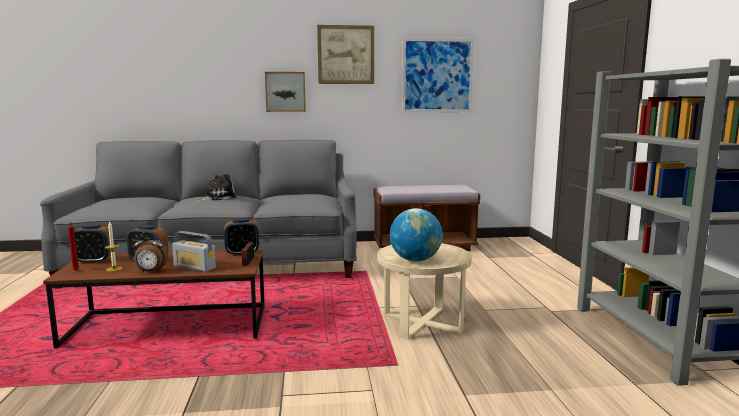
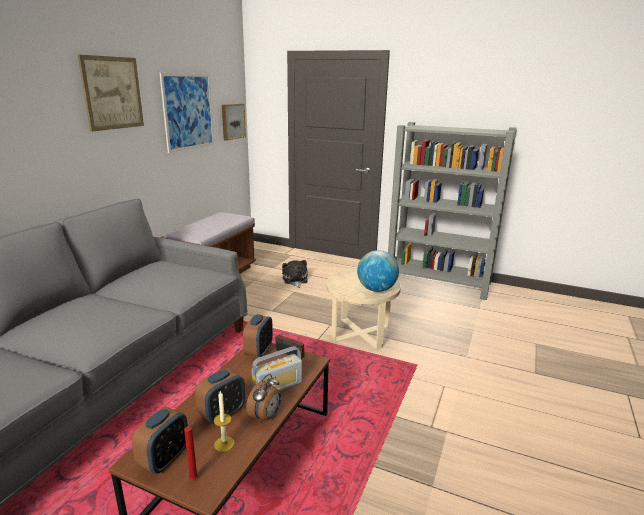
camera: 60 degrees left, 10 degrees up
plush toy [196,174,237,201] -> plush toy moved to [282,260,308,288]
picture [265,72,306,112] -> picture moved to [222,104,246,141]

